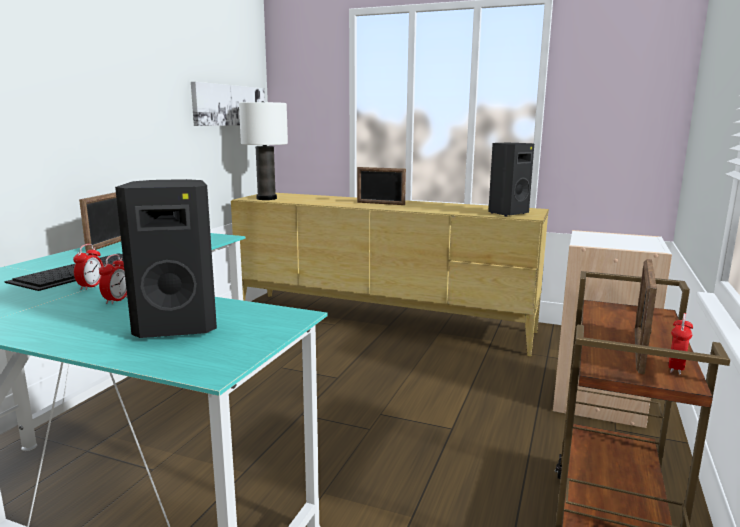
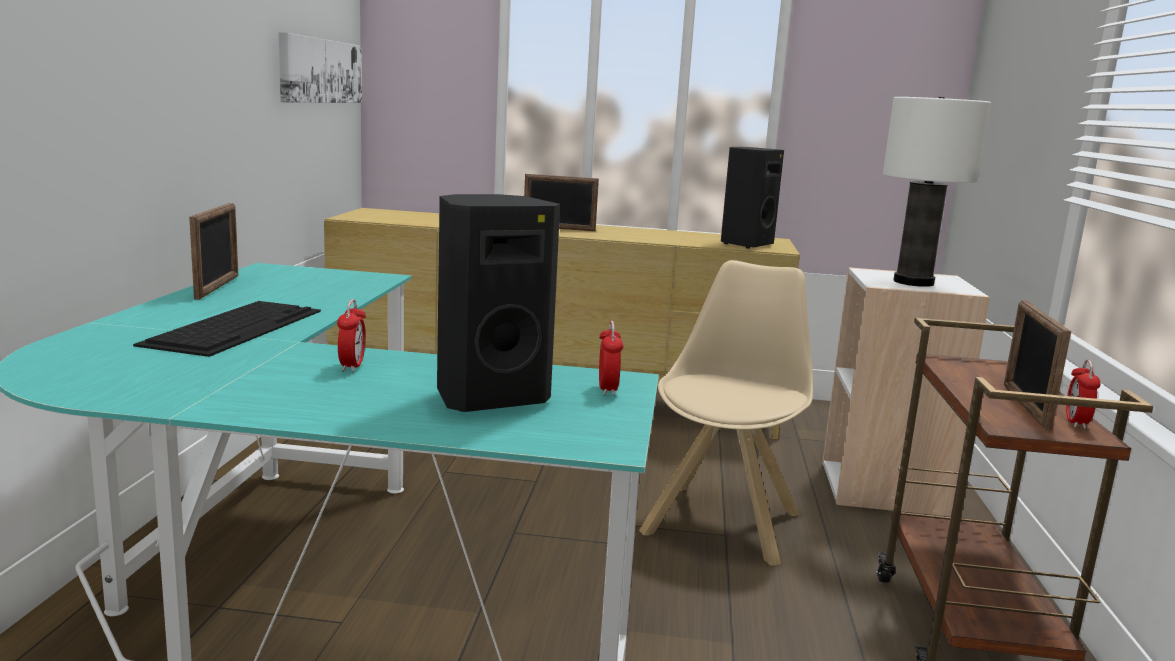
camera: 15 degrees left, 0 degrees up
alarm clock [73,244,103,290] -> alarm clock moved to [599,321,624,396]
white table lamp [239,101,288,200] -> white table lamp moved to [883,96,991,287]
none -> beige chair [639,260,813,566]

